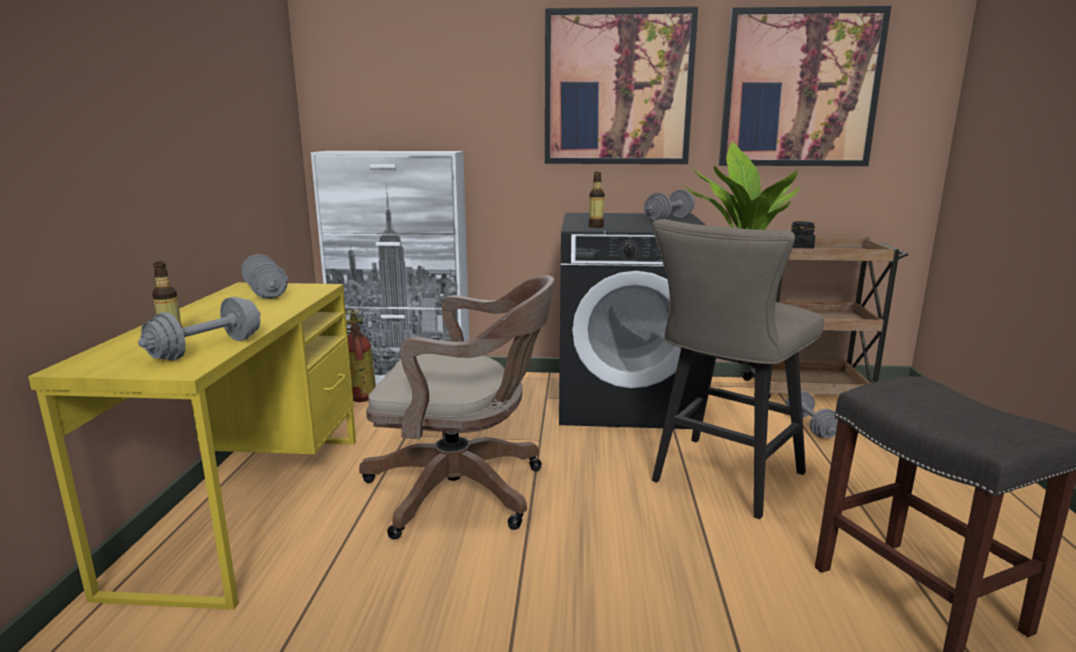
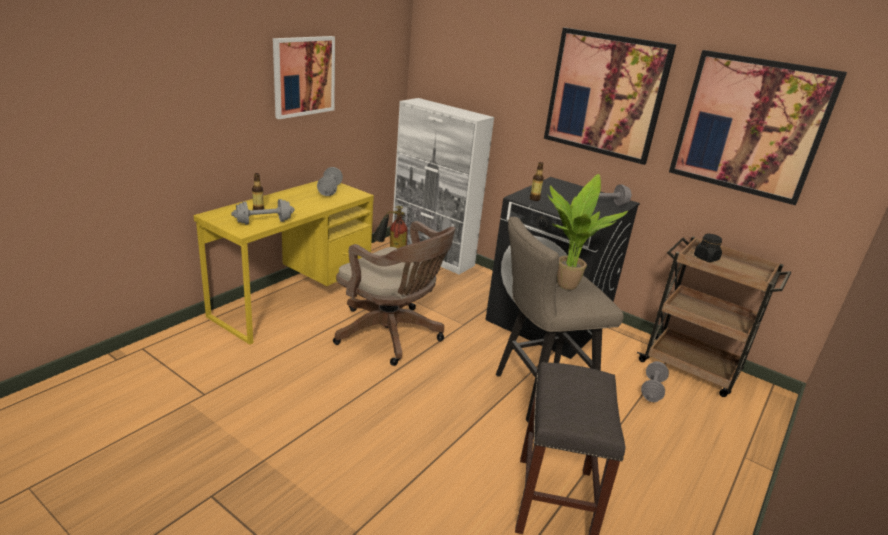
camera: 30 degrees right, 10 degrees up
none -> picture [273,36,335,119]

